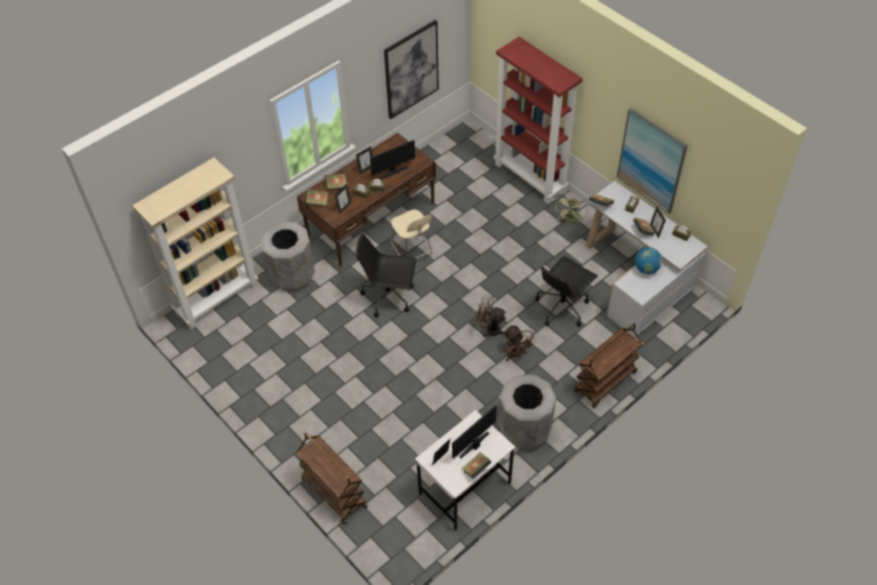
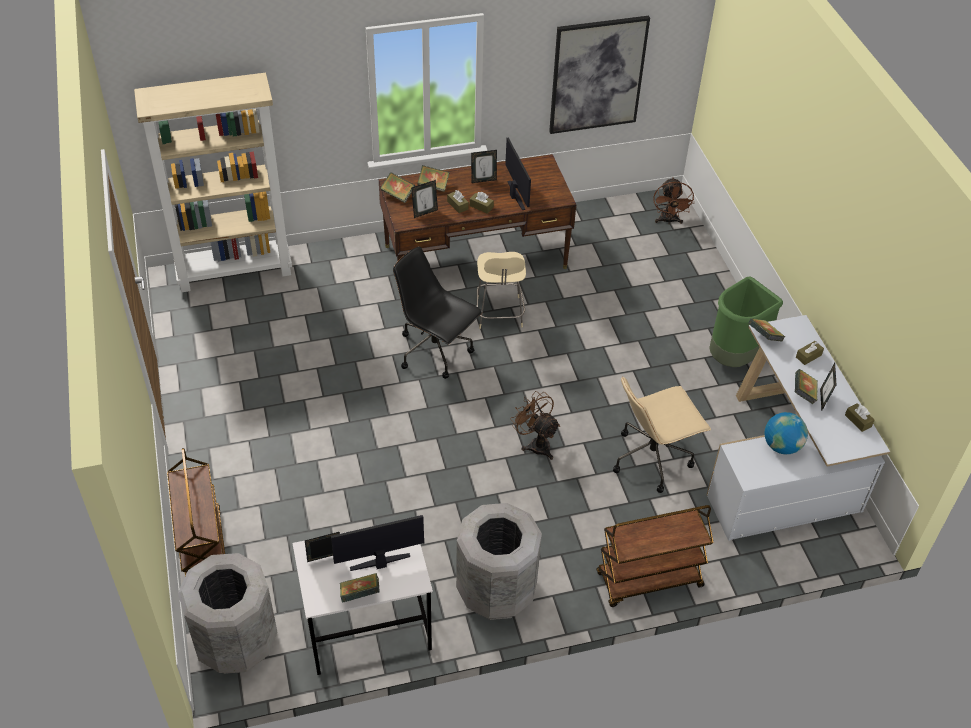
camera: 25 degrees right, 5 degrees down
grey trash can [260,222,315,291] -> grey trash can moved to [178,553,278,674]
monitor [370,140,415,180] -> monitor turned 105 degrees counterclockwise [505,137,531,210]
red bookcase [494,37,583,204] -> none
brown fan [504,325,537,361] -> brown fan moved to [653,177,694,224]
black office chair [535,256,598,327] -> beige office chair [613,376,711,493]
green fan [555,192,588,224] -> green trash can [709,276,783,367]
picture [617,108,688,214] -> none

